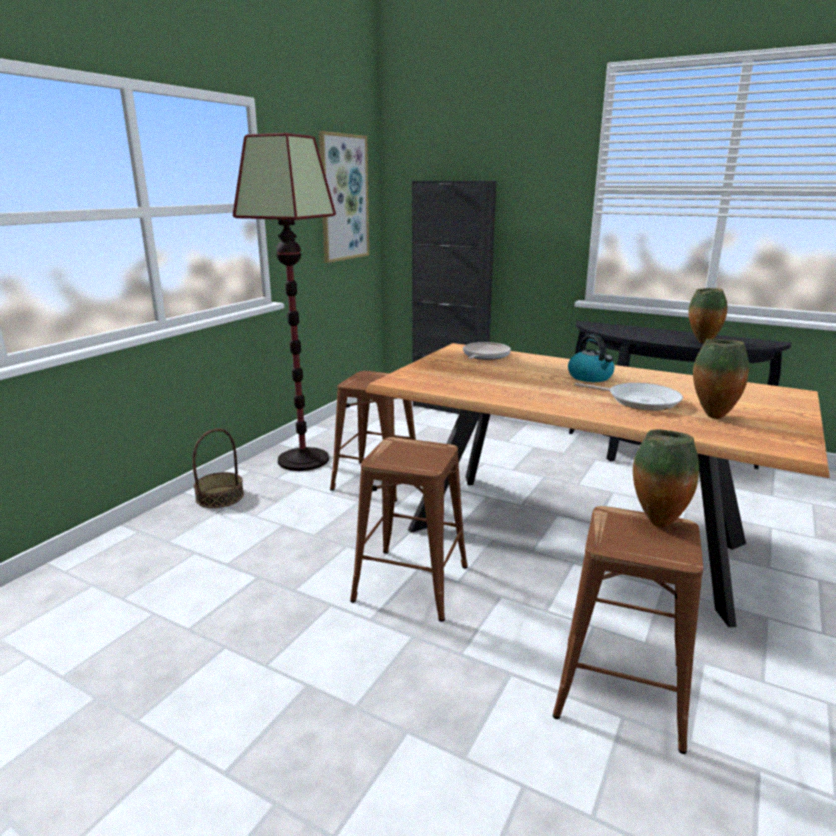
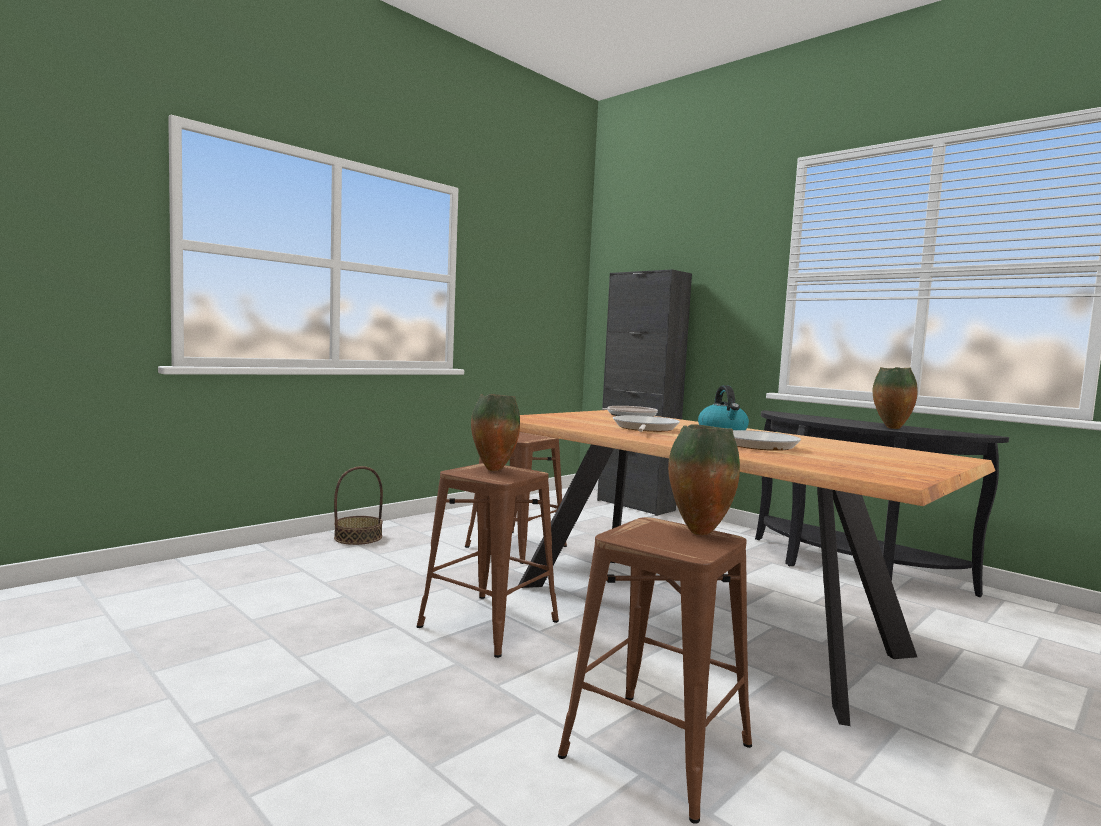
camera: 15 degrees right, 15 degrees down
floor lamp [233,133,336,471] -> none
picture [319,131,369,263] -> none
vase [693,339,749,419] -> vase moved to [471,394,520,471]
none -> frying pan [613,415,680,432]

